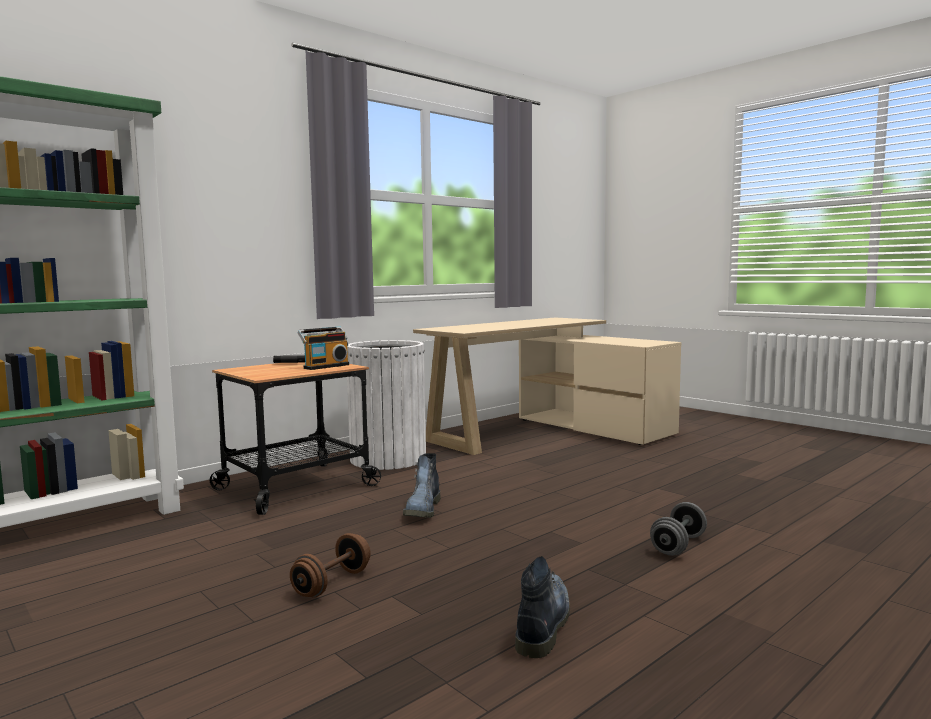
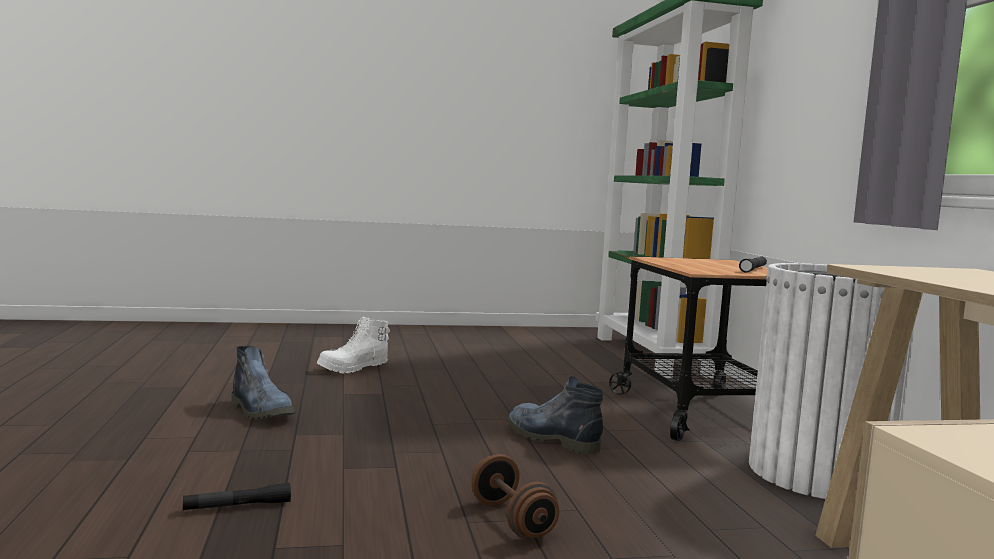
camera: 120 degrees right, 0 degrees up
brown dumbbell [290,533,371,597] -> brown dumbbell moved to [472,454,559,538]
radio [298,327,349,370] -> none
grey dumbbell [650,502,707,556] -> black flashlight [183,483,291,510]
none -> white boot [317,317,390,373]

